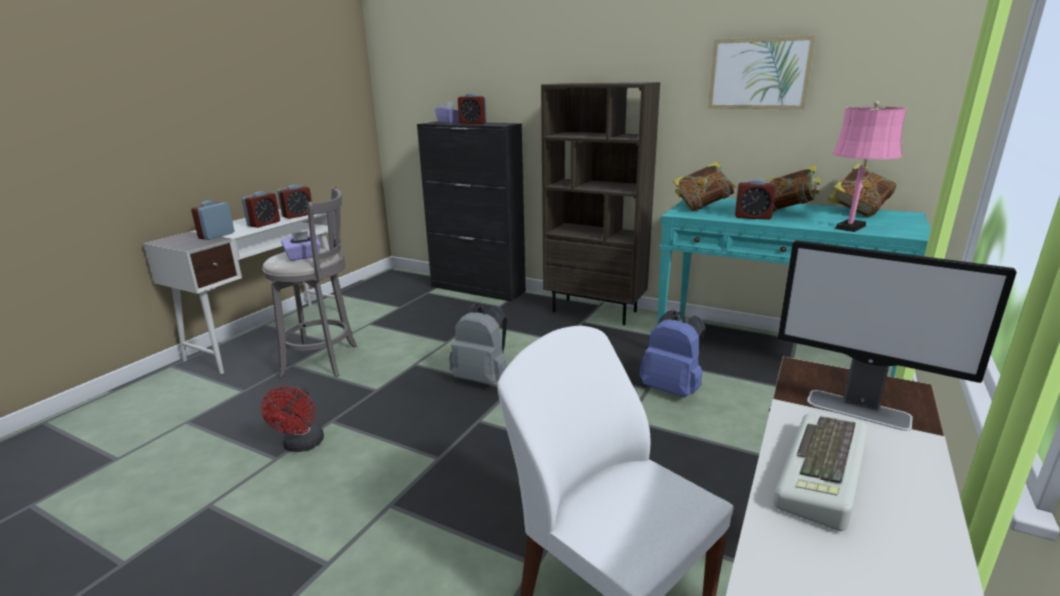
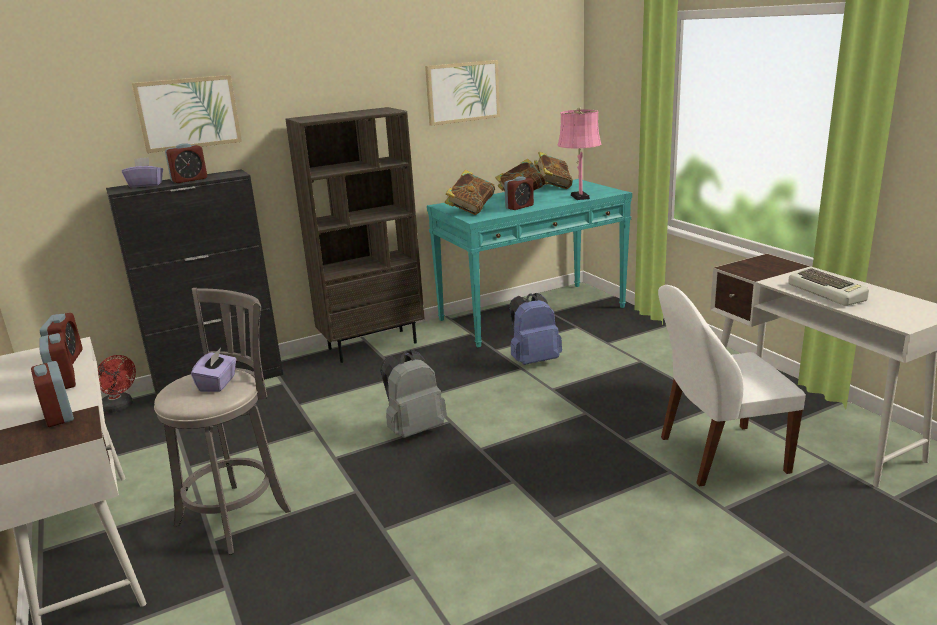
camera: 55 degrees left, 0 degrees up
red fan [261,386,324,452] -> red fan moved to [97,355,136,413]
monitor [778,240,1017,431] -> none
none -> picture [132,75,242,153]

